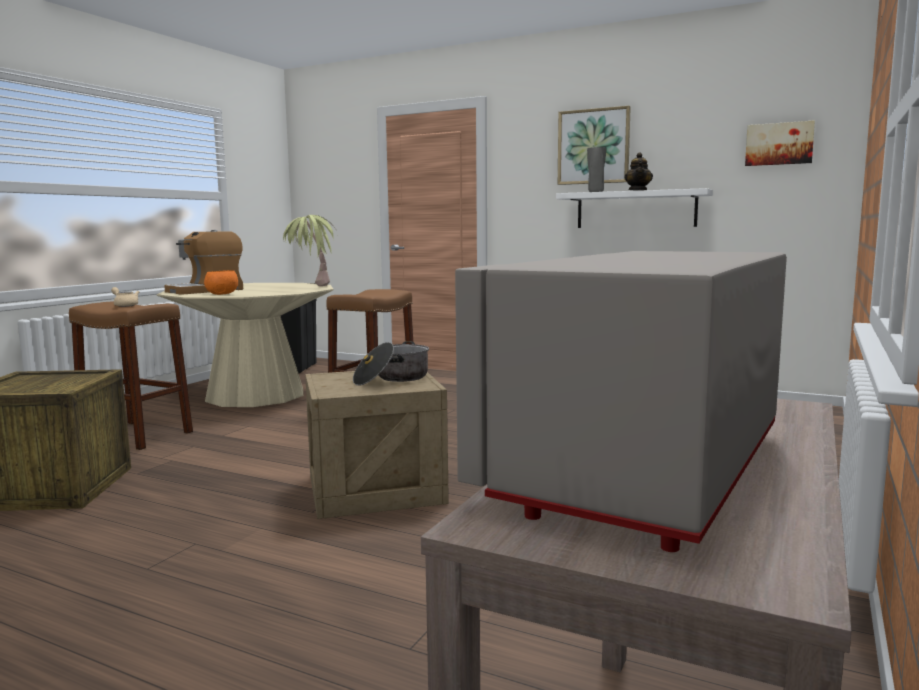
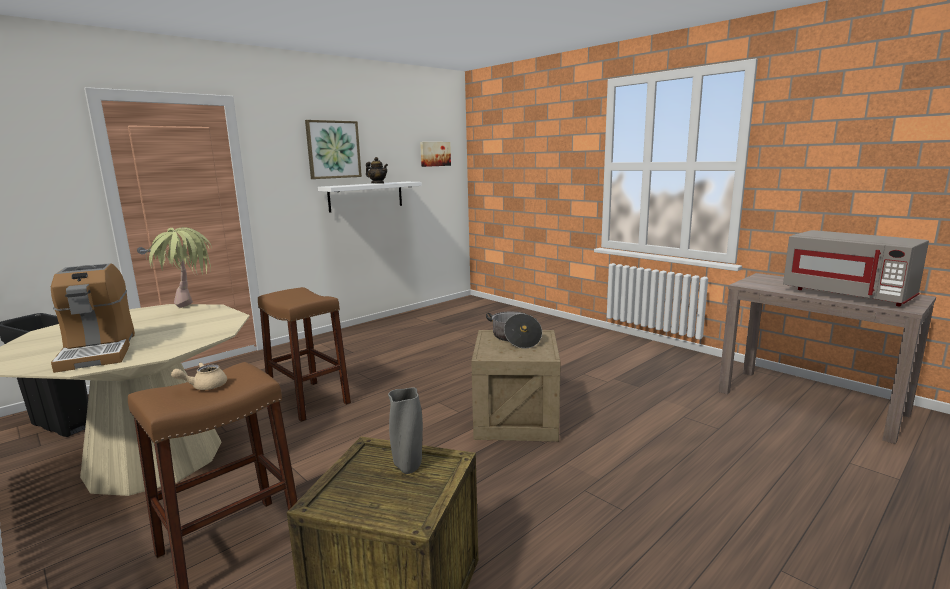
camera: 70 degrees left, 5 degrees up
orange bowl [204,270,238,295] -> none
grey vase [587,147,607,192] -> grey vase moved to [388,387,423,474]

